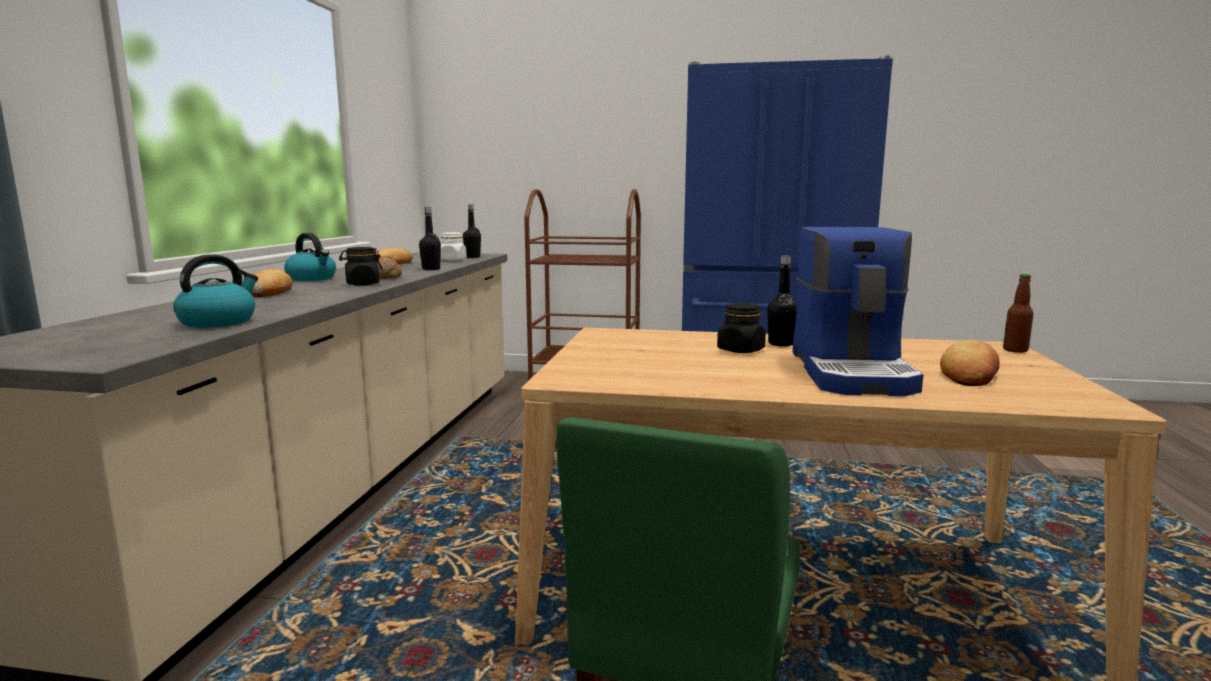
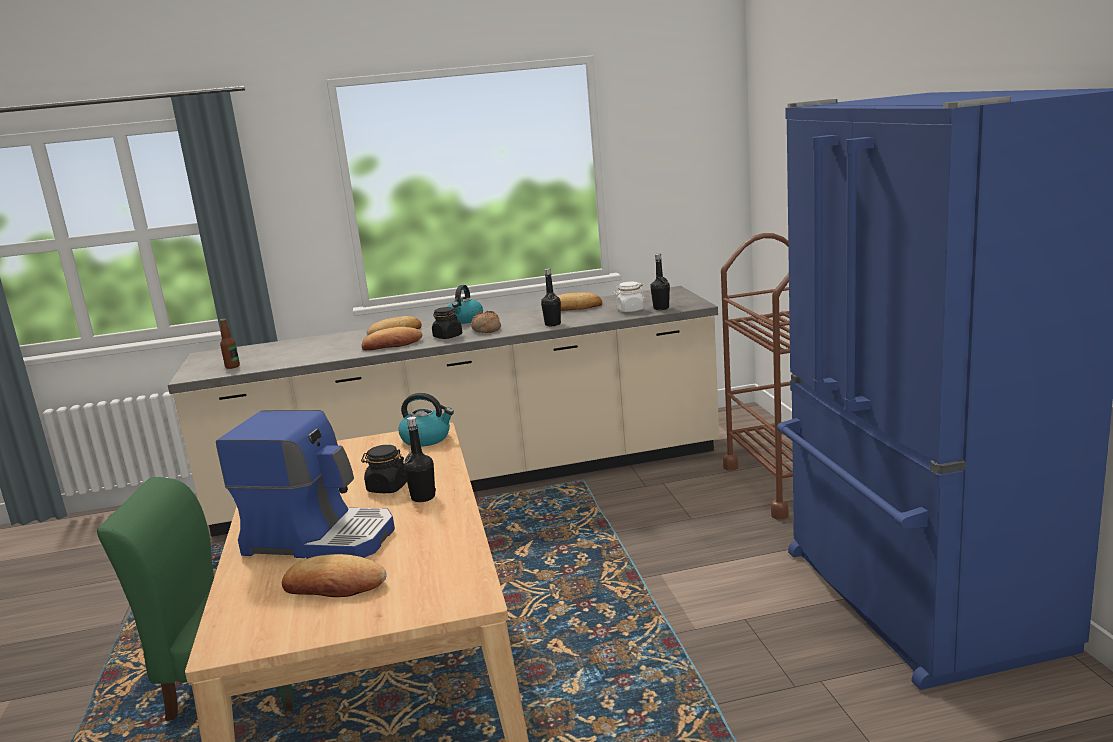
camera: 70 degrees right, 5 degrees up
kettle [173,254,258,328] -> kettle moved to [399,393,454,447]
coffee machine [792,227,923,396] -> coffee machine turned 150 degrees counterclockwise [216,410,395,559]
bottle [1003,274,1033,353] -> bottle moved to [220,319,240,369]
none -> bread [362,327,423,350]

